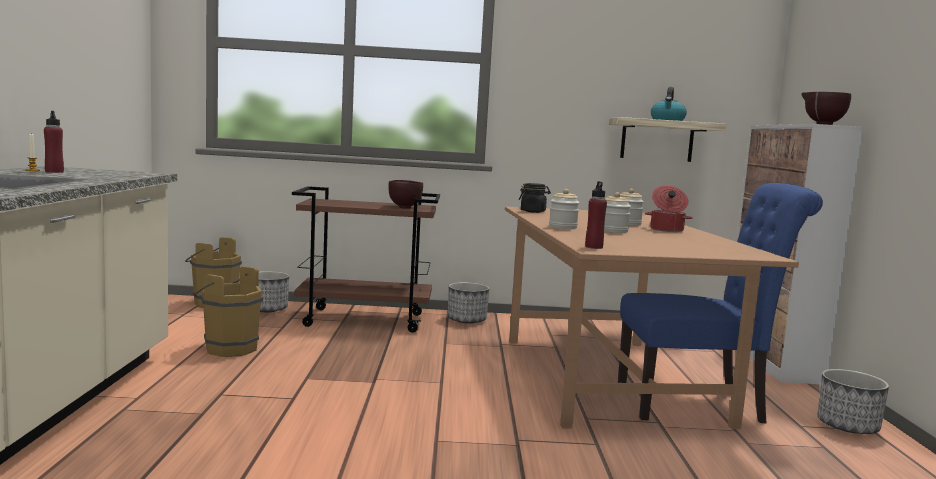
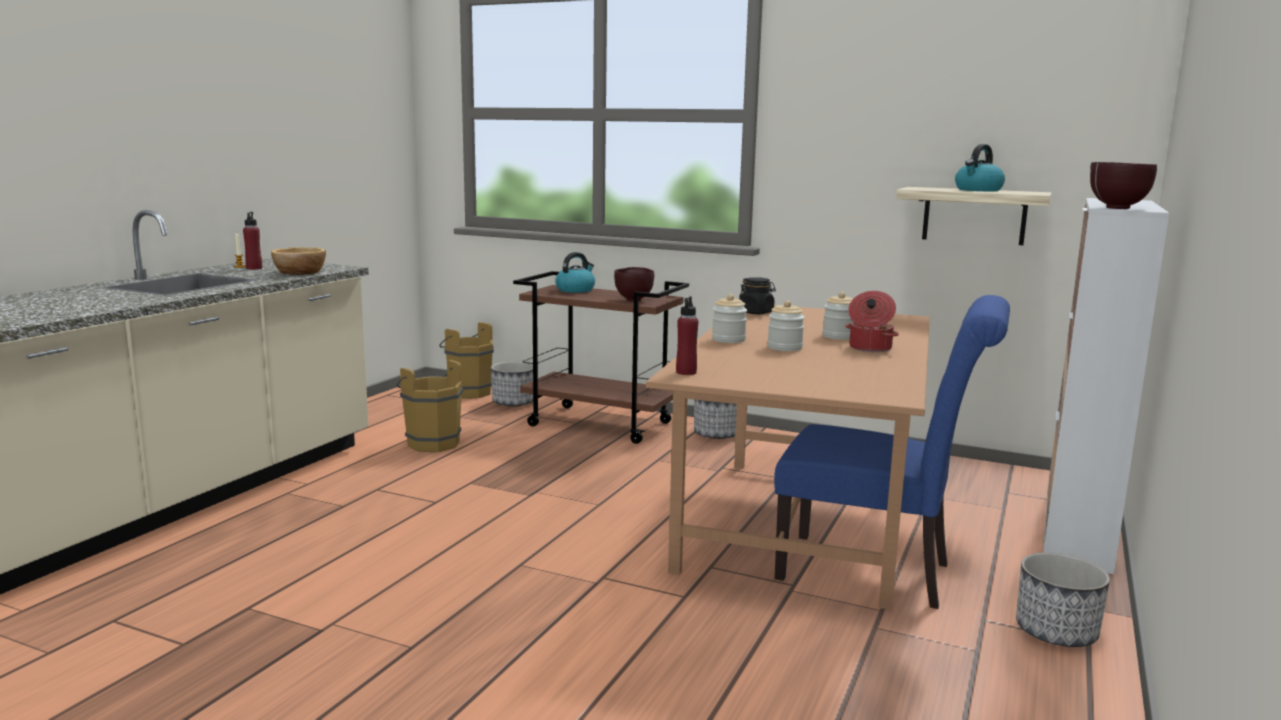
camera: 25 degrees right, 5 degrees up
none -> bowl [271,247,326,275]
none -> kettle [555,252,595,293]

